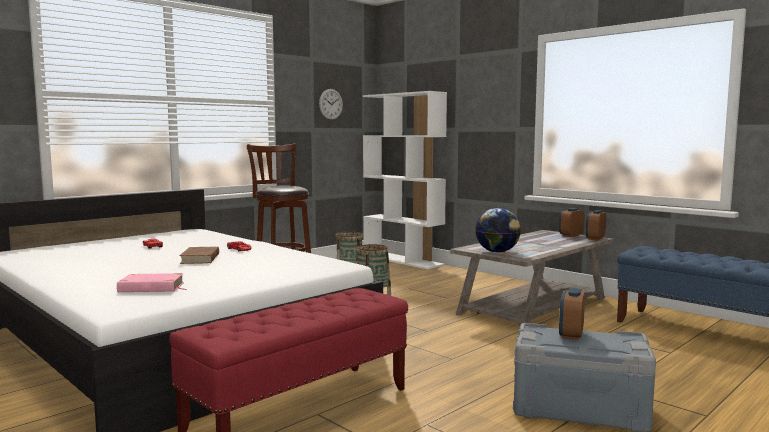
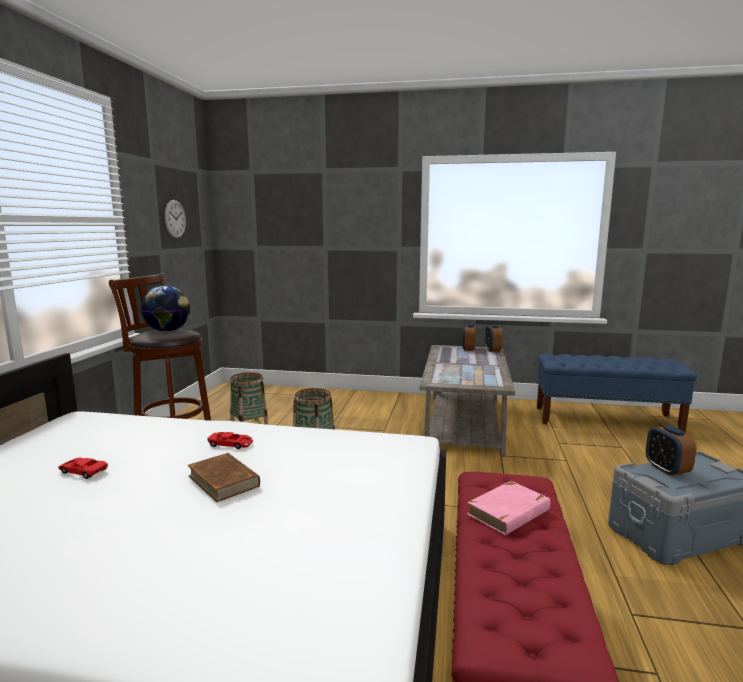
camera: 35 degrees left, 5 degrees up
pink book [117,273,186,292] -> pink book moved to [467,481,550,535]
white bookcase [363,91,447,269] -> none
globe [475,208,521,253] -> globe moved to [141,286,190,331]

